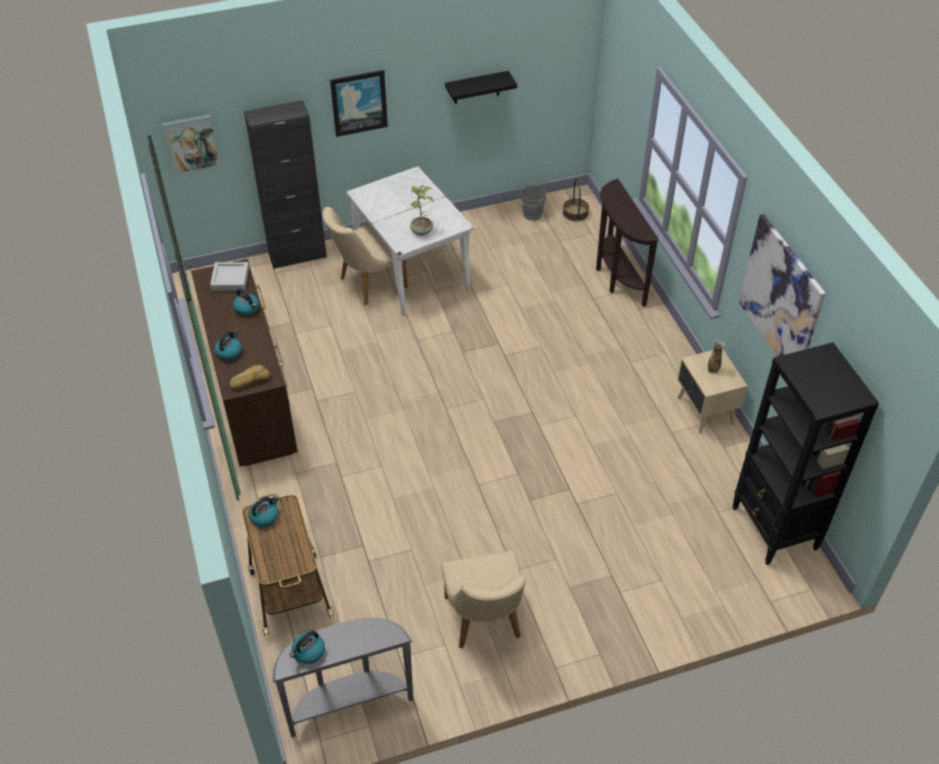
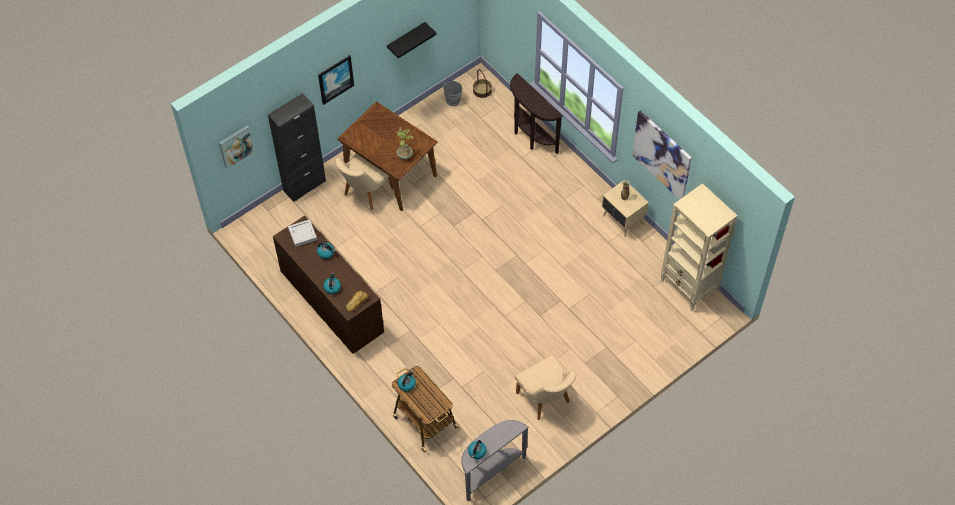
camera: 20 degrees left, 10 degrees up
white dining table [346,166,474,316] -> brown dining table [337,101,438,211]
black bookcase [732,342,879,565] -> beige bookcase [661,183,738,311]

